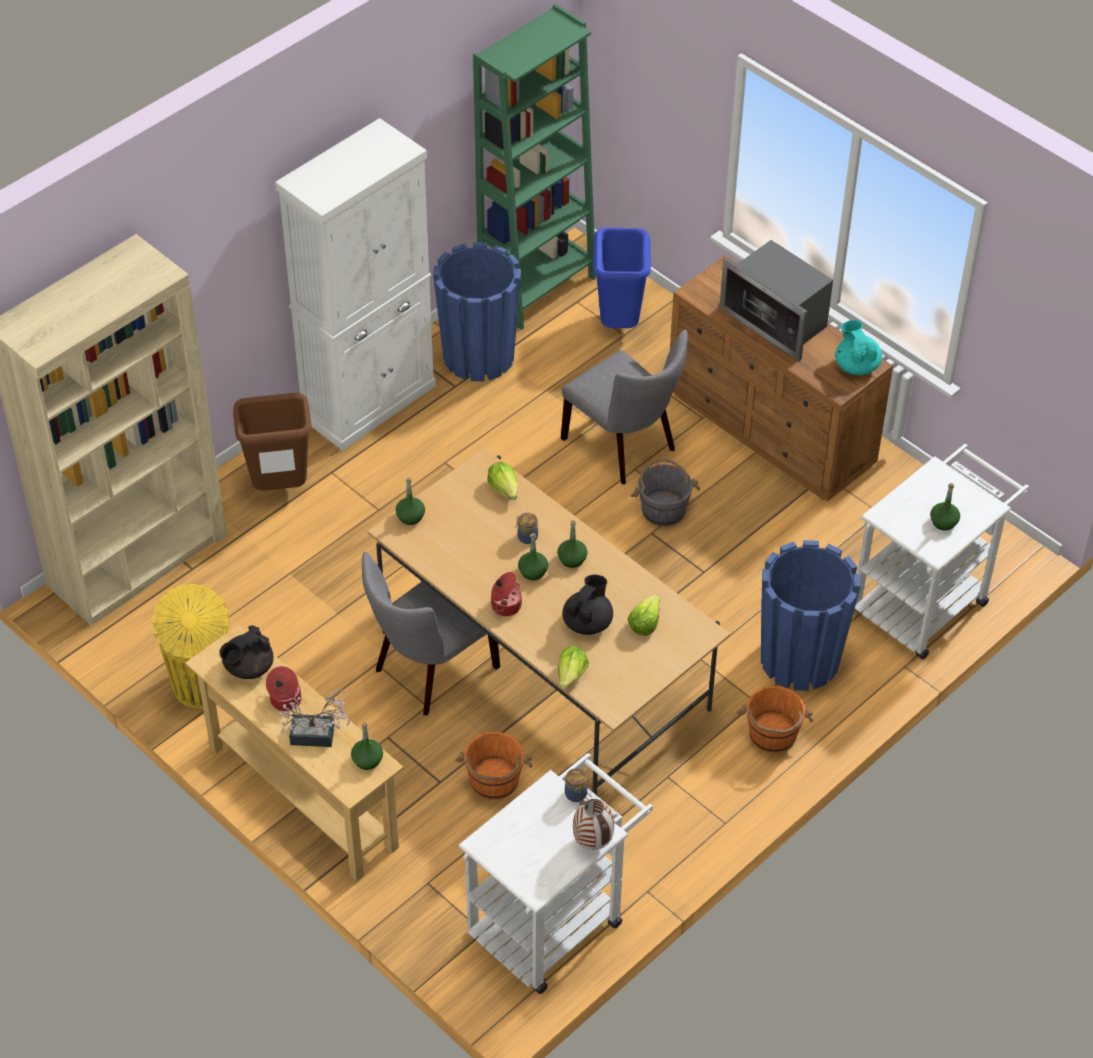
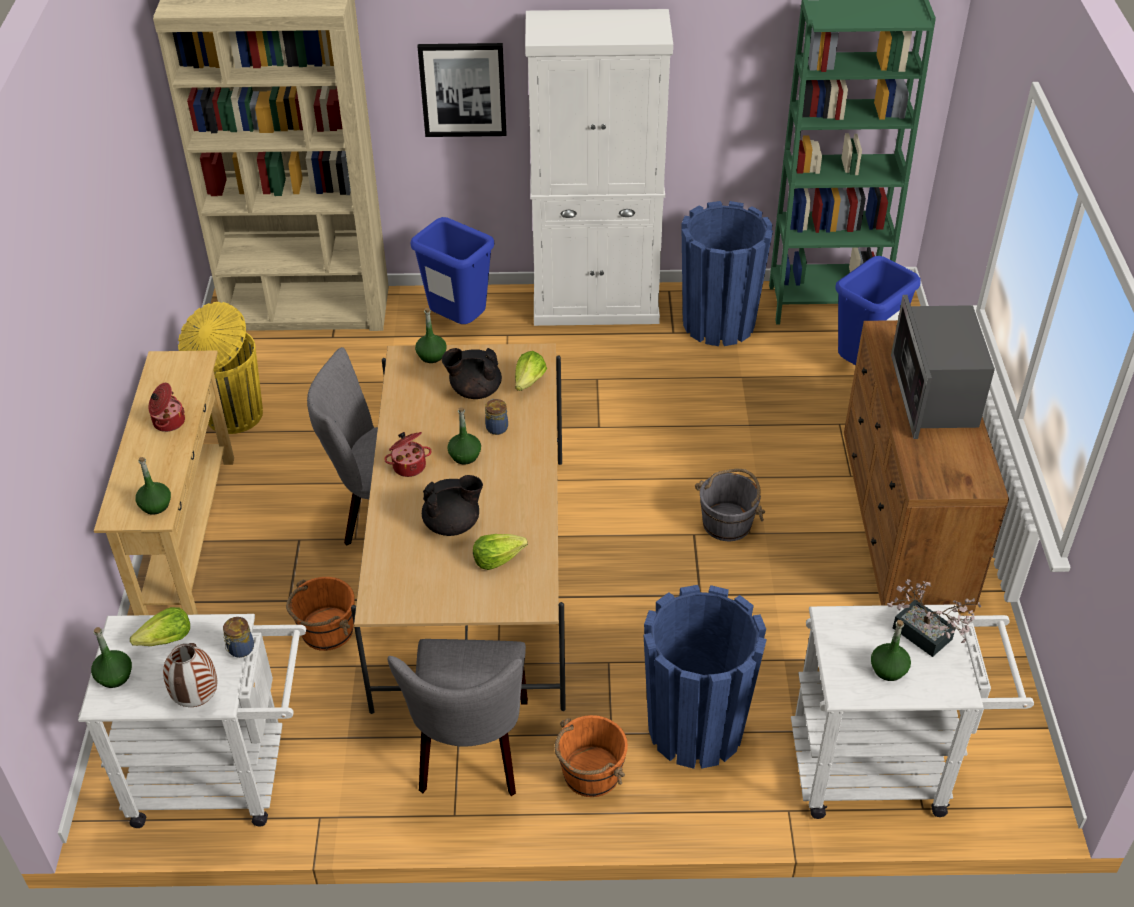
camera: 45 degrees right, 5 degrees down
black teapot [219,626,273,679] -> black teapot moved to [442,348,502,399]
brown trash can [233,393,312,491] -> blue trash can [411,217,494,324]
potted plant [277,689,350,747] -> potted plant moved to [887,579,981,657]
green bottle [557,520,588,568] -> green bottle moved to [91,627,132,688]
lettuce [558,646,589,689] -> lettuce moved to [130,607,190,646]
grey chair [561,330,688,484] -> grey chair moved to [388,639,528,796]
turquoise teapot [835,320,882,375] -> none
none -> picture [417,43,506,137]

